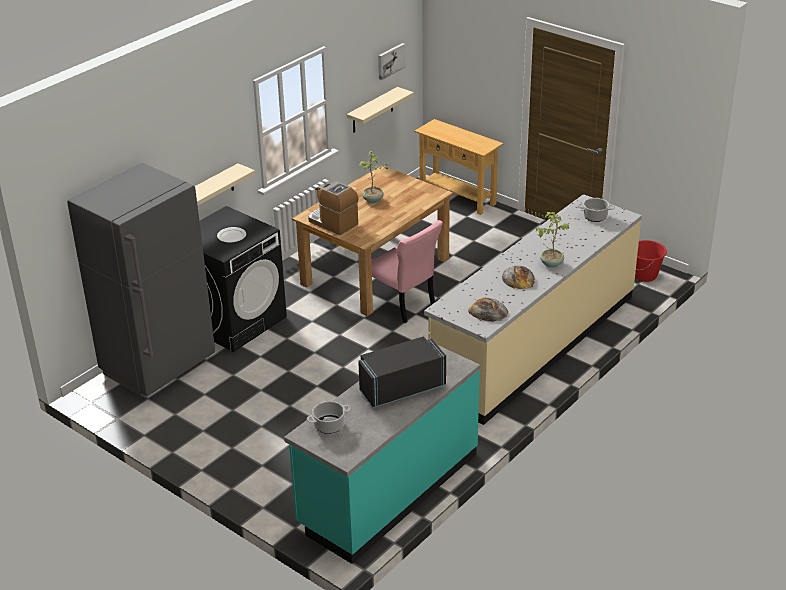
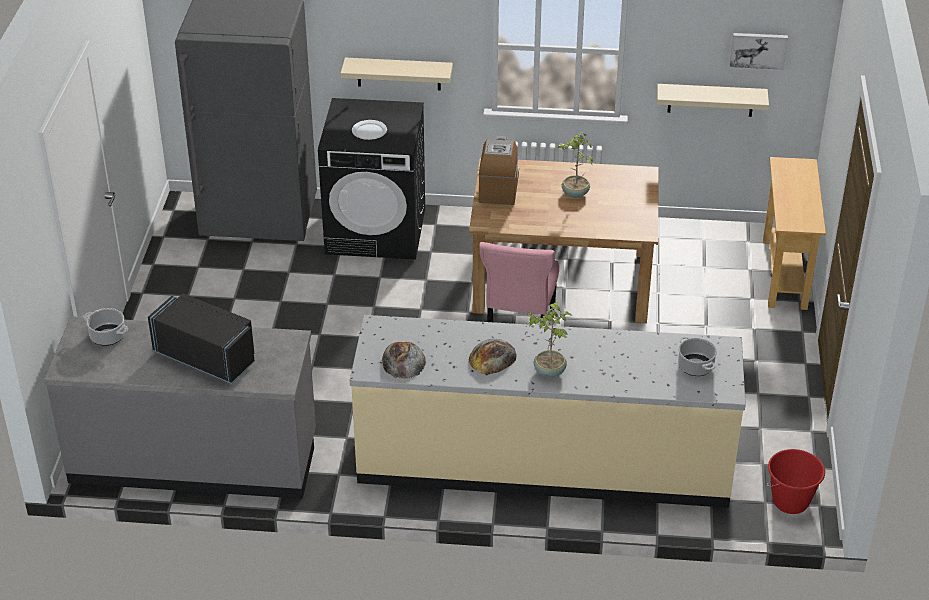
camera: 55 degrees right, 5 degrees up
turquoise counter [284,336,480,564] -> grey counter [44,316,316,499]

